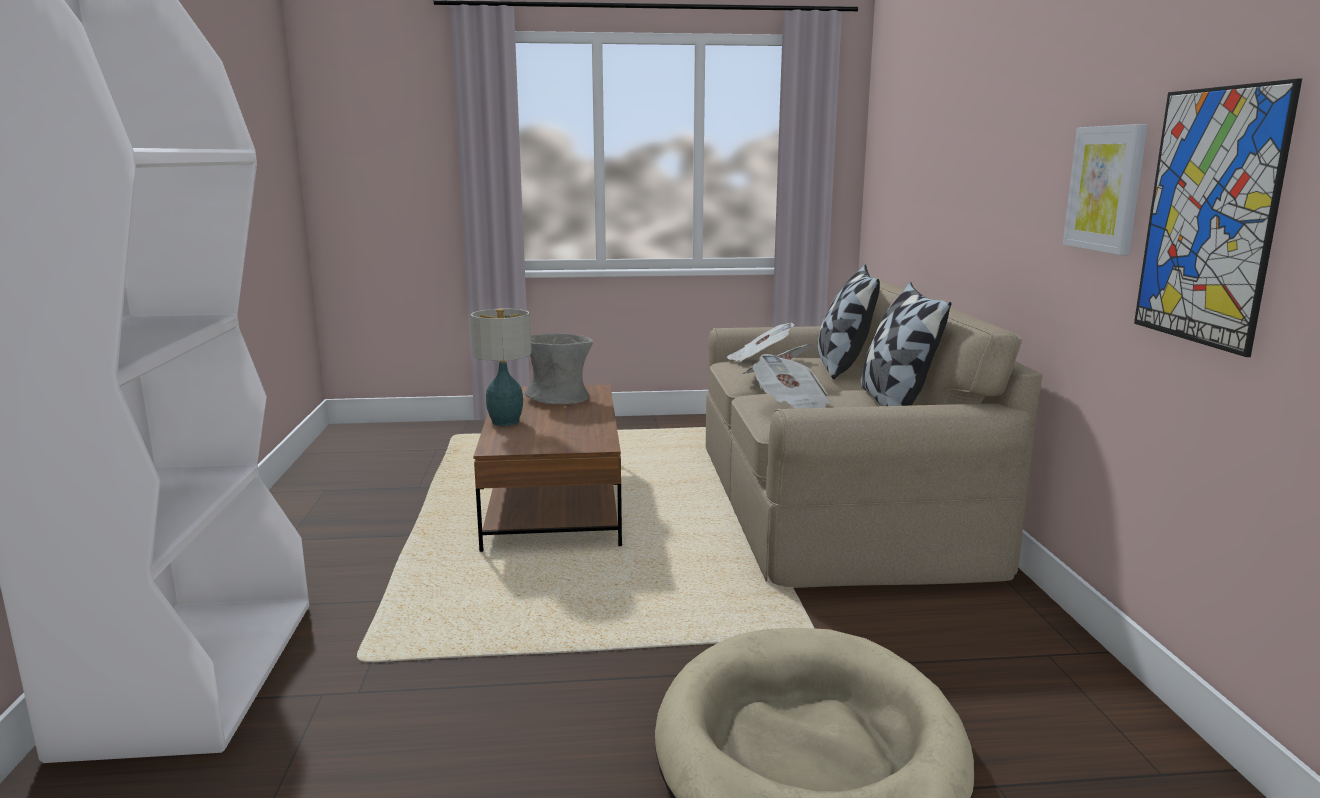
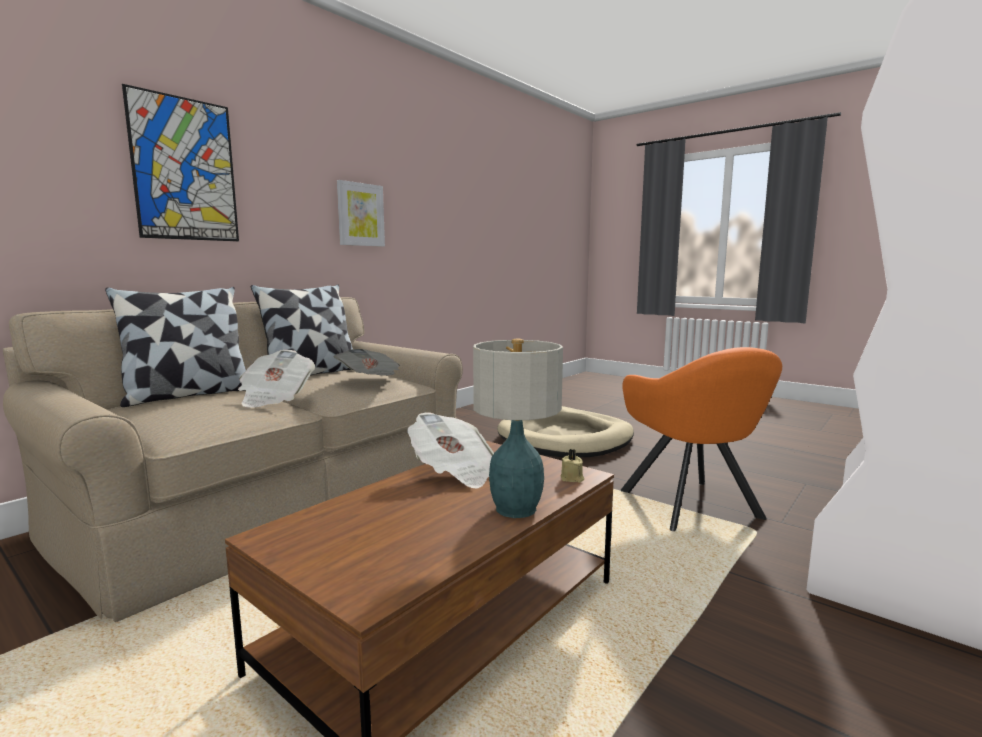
camera: 135 degrees left, 5 degrees down
grey vase [525,333,593,404] -> none
newspaper [727,323,795,362] -> newspaper moved to [407,412,494,489]
picture [1134,79,1302,357] -> picture moved to [122,84,239,241]
none -> beige candle [561,449,584,482]
none -> orange armchair [620,347,782,531]

